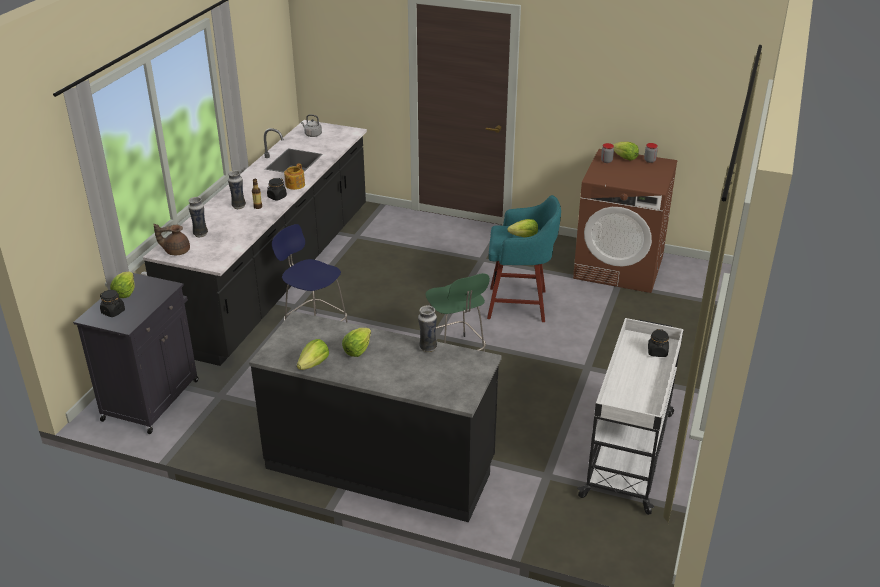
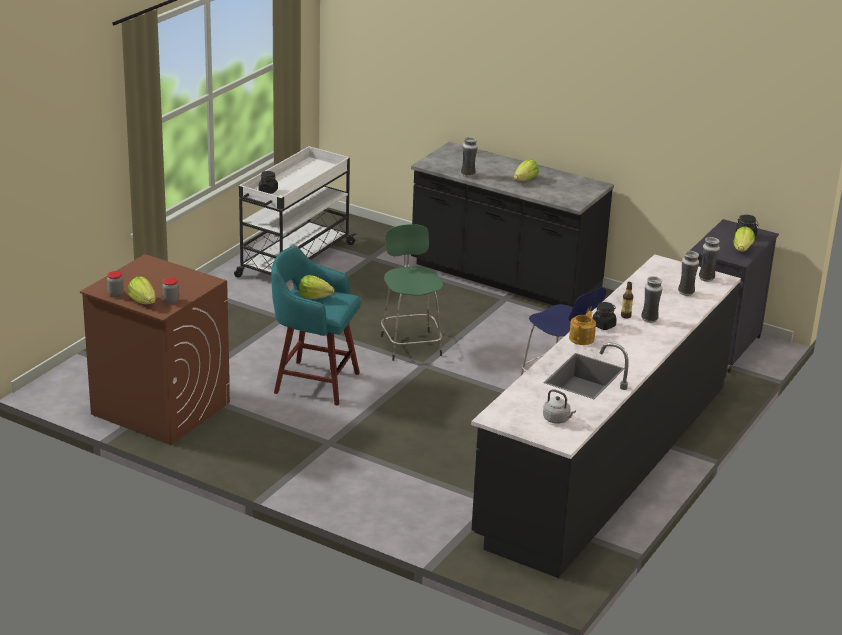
camera: 170 degrees left, 5 degrees down
brown teapot [153,224,190,255] -> vase [699,237,720,282]
lettuce [297,339,329,370] -> none

